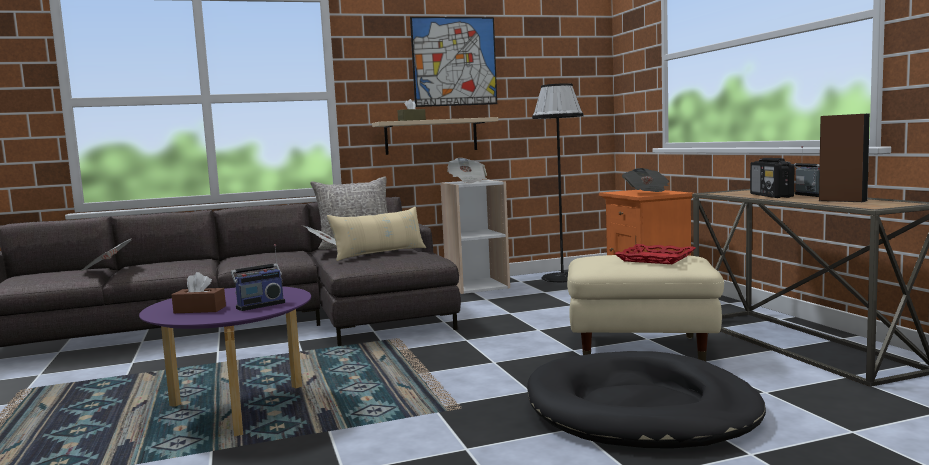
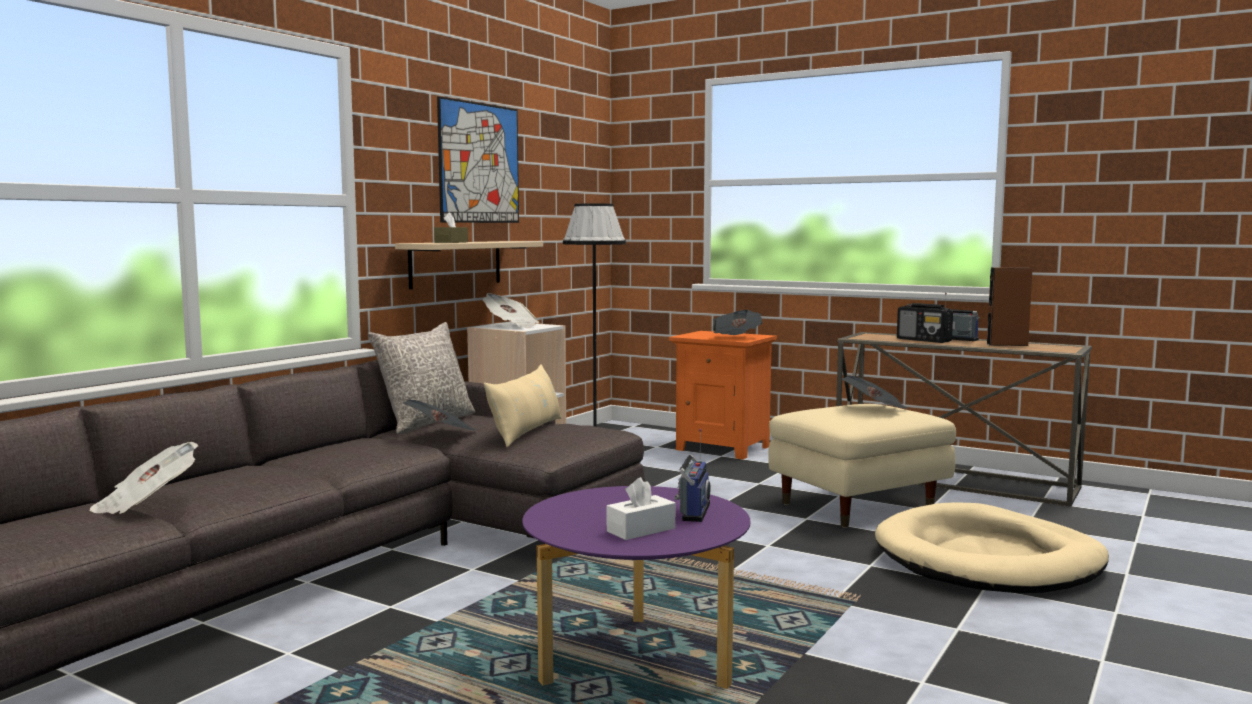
camera: 40 degrees left, 0 degrees up
brown tissue box [172,272,226,313] -> white tissue box [607,477,675,540]
black dog bed [527,351,766,449] -> beige dog bed [875,502,1109,593]
red tray [615,244,695,264] -> newspaper [842,376,907,408]

